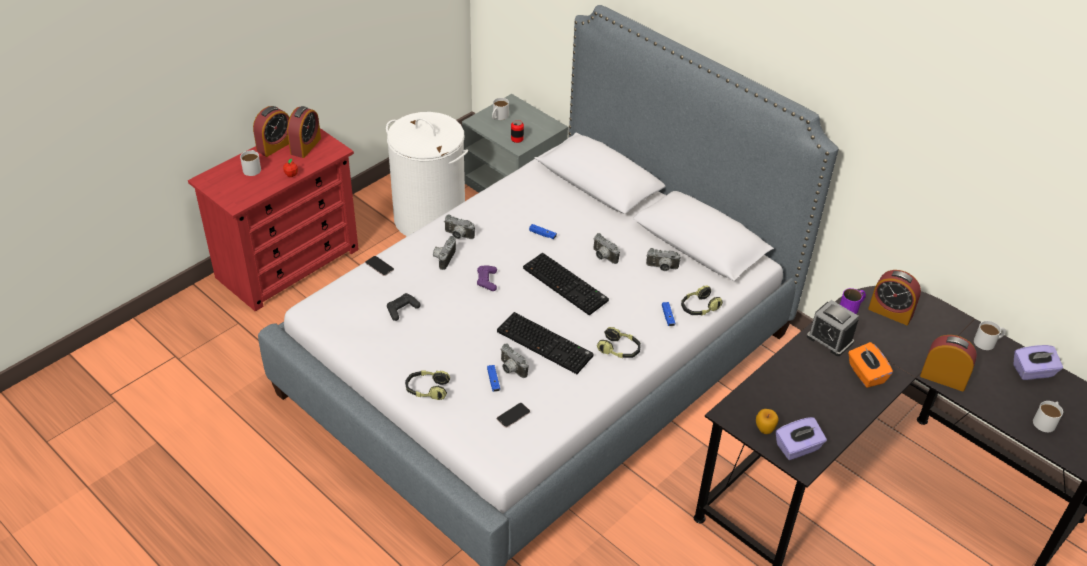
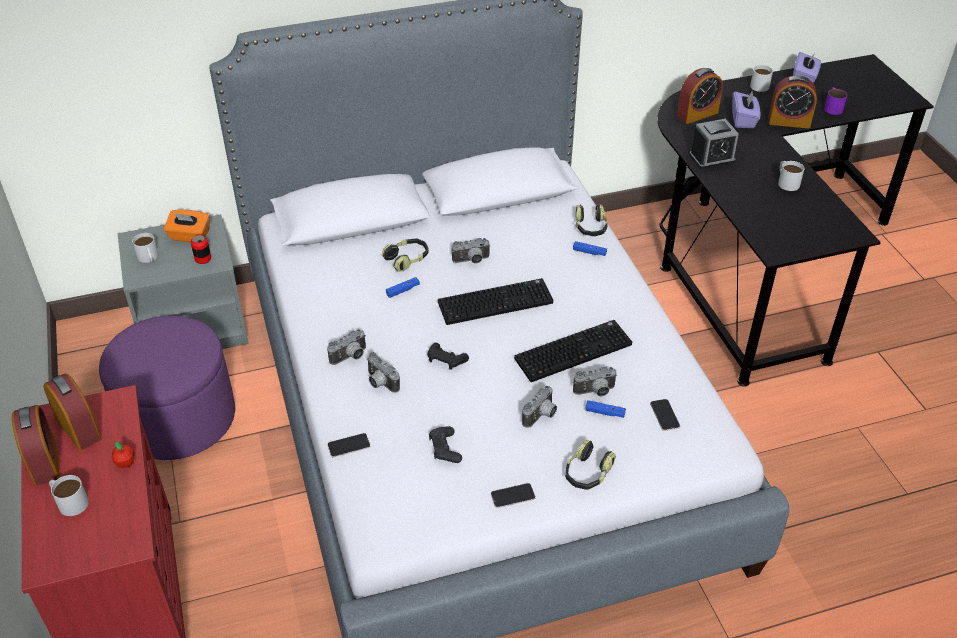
camera: 60 degrees left, 0 degrees up
white laundry basket [386,112,468,236] -> purple ottoman [99,315,235,460]
purple game controller [477,265,497,291] -> black game controller [428,343,469,370]
headphones [597,327,641,358] -> headphones moved to [382,239,429,272]
camera [646,248,681,271] -> camera moved to [522,386,557,428]
apple [756,409,779,434] -> none
purple tissue box [776,417,827,460] -> purple tissue box moved to [732,90,761,128]
purple mug [840,288,866,314] -> purple mug moved to [824,87,847,115]
orange tissue box [848,342,893,388] -> orange tissue box moved to [164,209,210,242]
alarm clock [920,335,977,392] -> alarm clock turned 135 degrees counterclockwise [768,75,817,128]
white mug [1033,401,1063,432] -> white mug moved to [778,161,804,191]
none -> phone [491,483,535,508]

